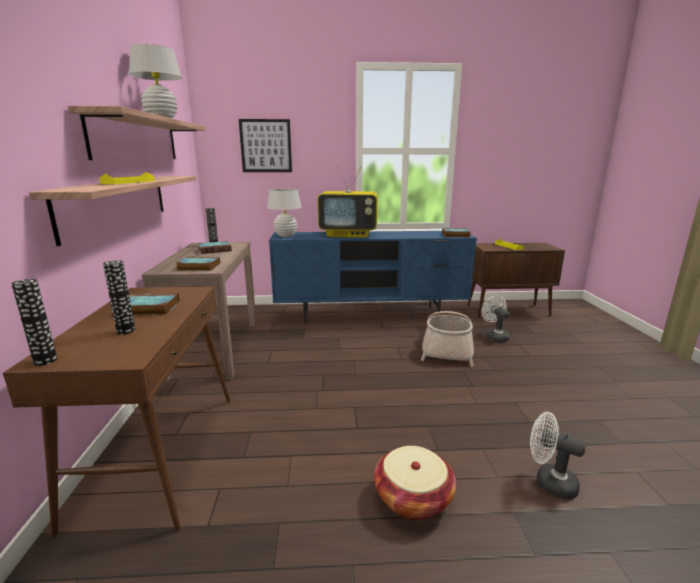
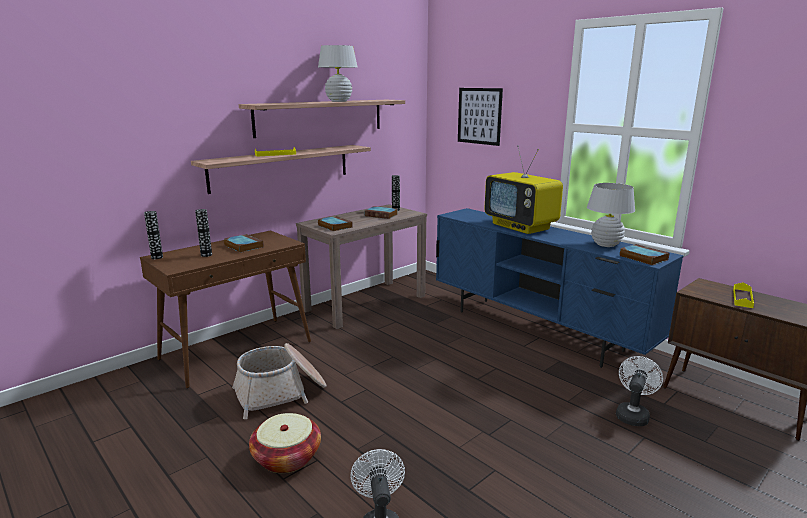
camera: 50 degrees right, 0 degrees up
white table lamp [267,189,302,237] -> white table lamp moved to [587,183,635,247]
basket [421,311,474,367] -> basket moved to [232,343,326,419]

